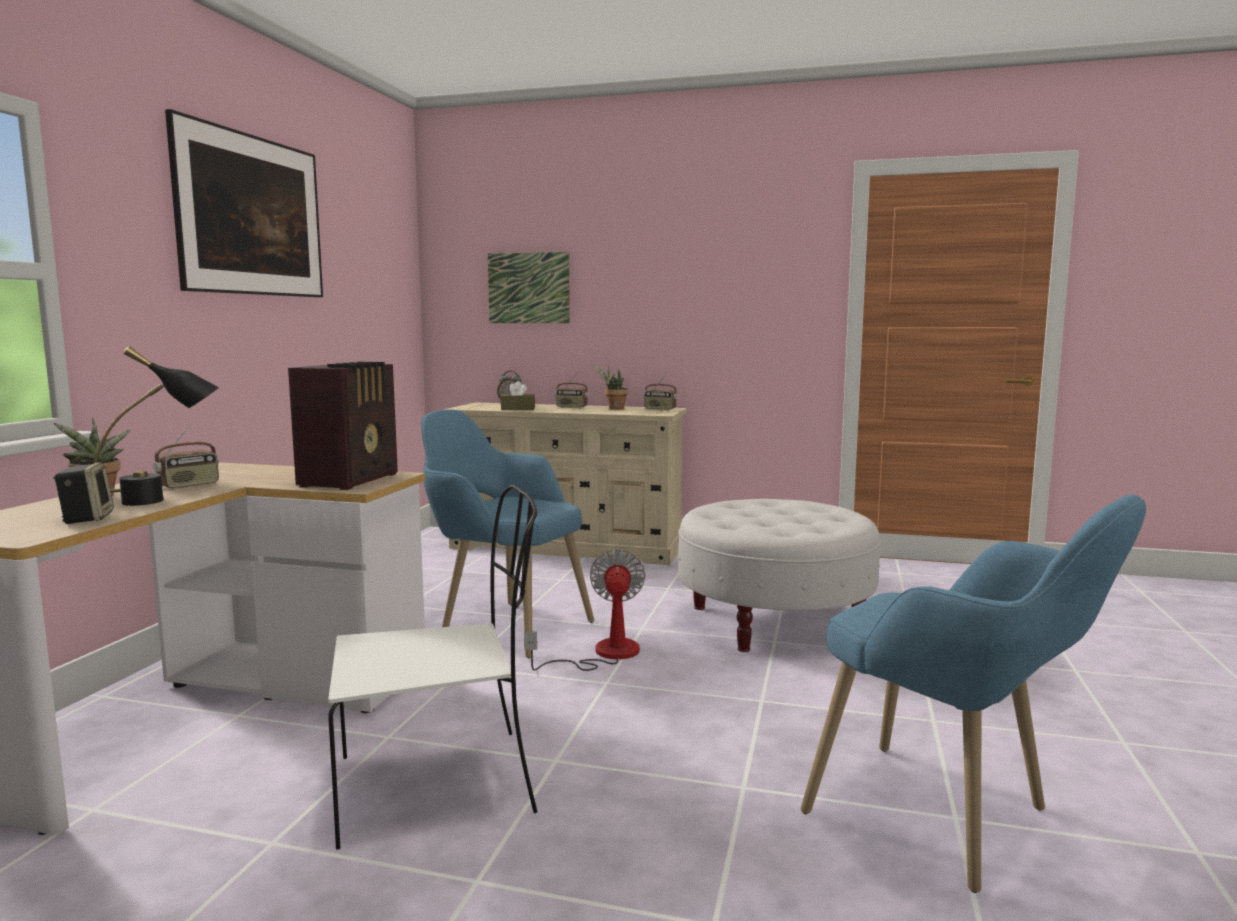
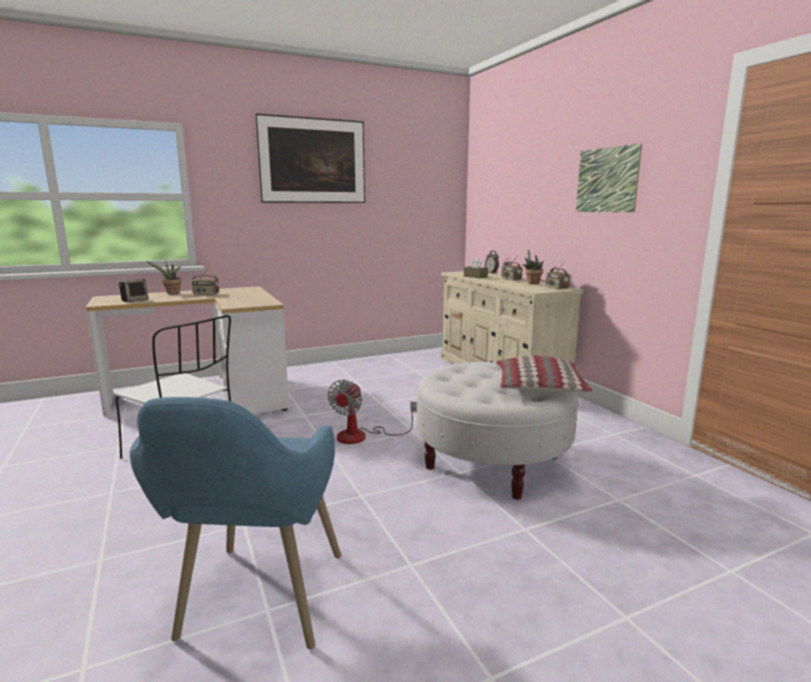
camera: 50 degrees right, 5 degrees up
black table lamp [93,346,219,506] -> none
radio [288,362,398,490] -> none
blue armchair [421,409,594,658] -> none
picture [488,252,570,323] -> picture moved to [576,143,642,212]
fan [524,549,645,671] -> fan turned 150 degrees clockwise [328,380,417,444]
none -> pillow [496,356,593,392]

